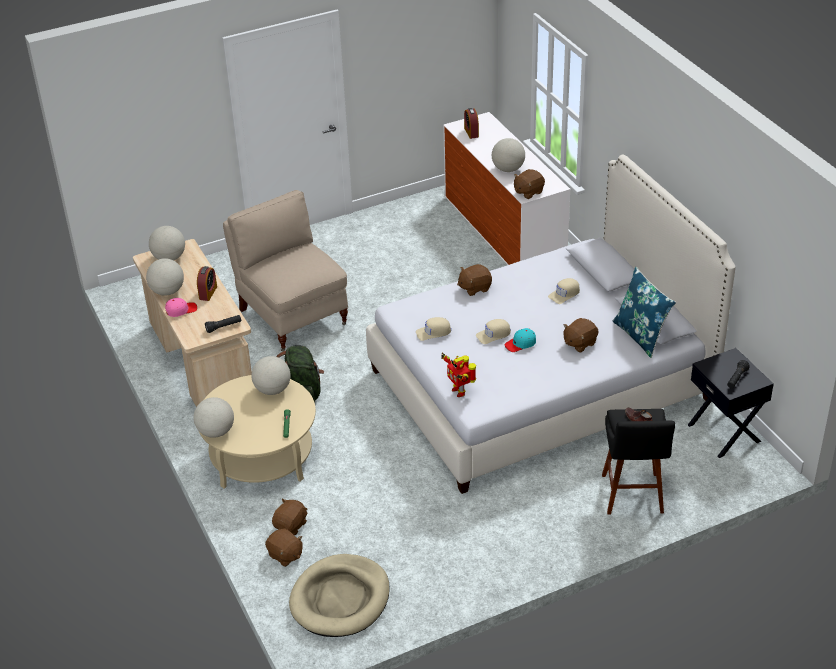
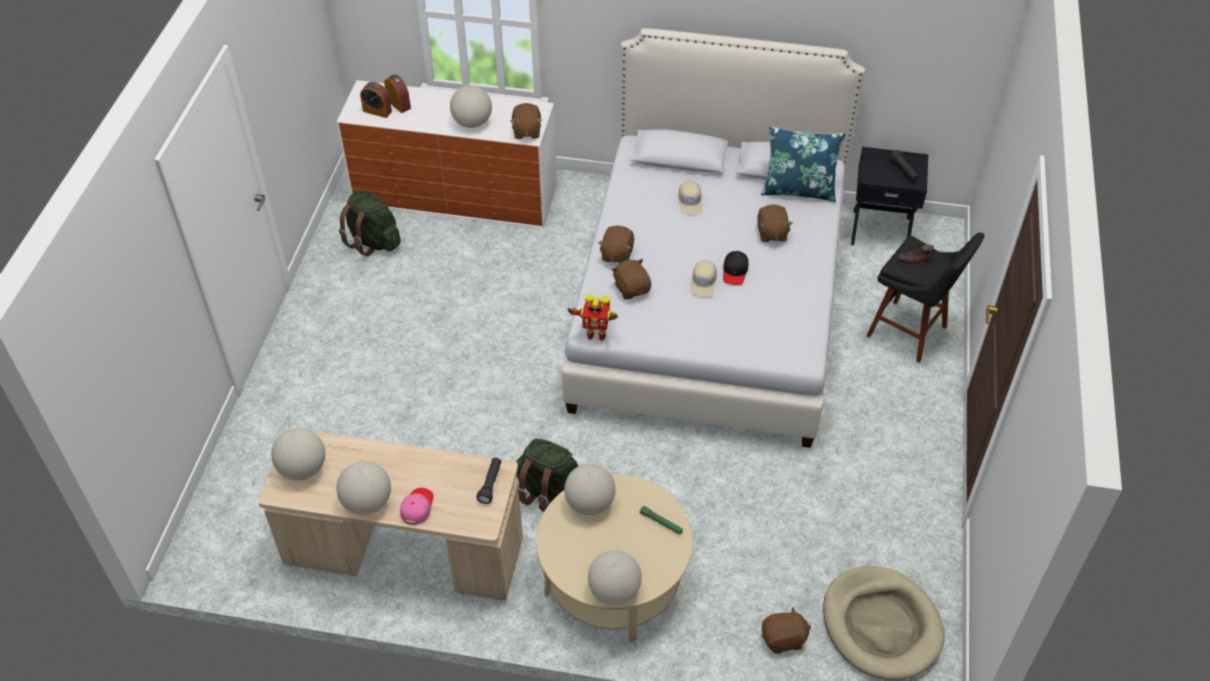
camera: 55 degrees left, 10 degrees up
alarm clock [197,266,217,301] -> alarm clock moved to [384,75,411,113]
beige chair [223,190,348,351] -> none
brown plush toy [272,498,307,535] -> brown plush toy moved to [612,259,651,300]
beige cap [416,317,451,341] -> none
toy robot [441,353,476,397] -> toy robot moved to [567,294,618,341]
turquoise cap [504,328,536,352] -> black cap [723,251,748,285]
none -> green backpack [339,190,401,256]

